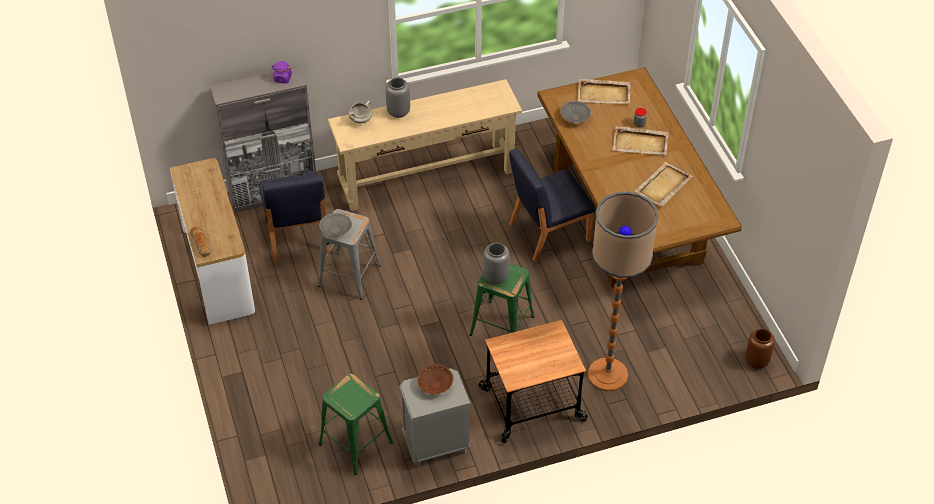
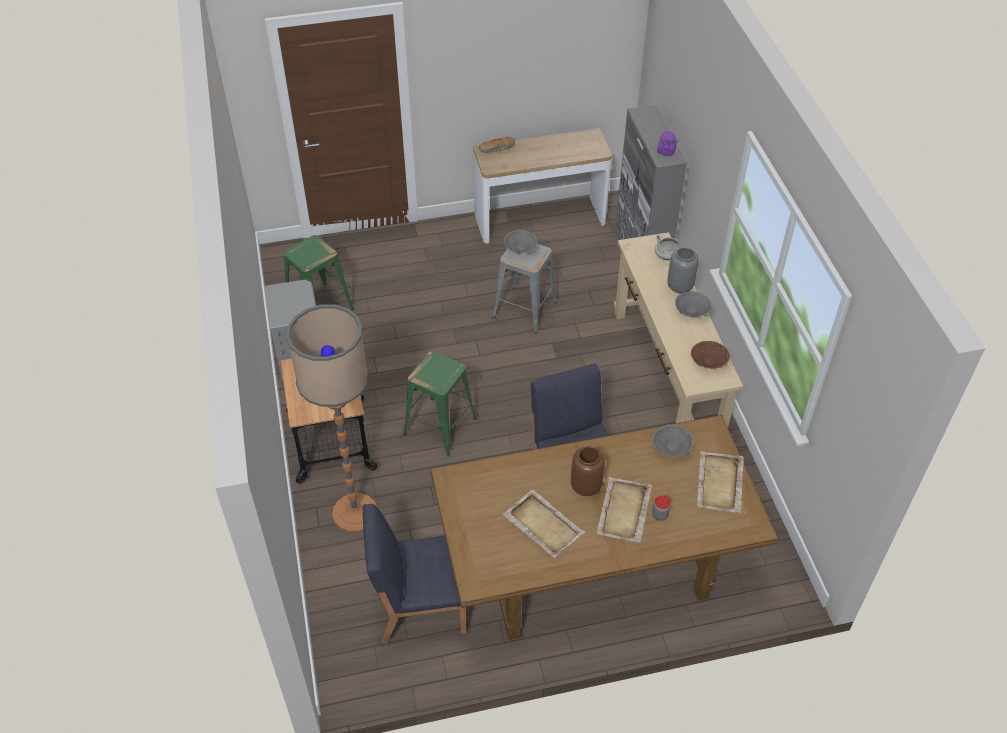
camera: 95 degrees right, 0 degrees up
blue chair [259,172,330,262] -> blue chair moved to [363,504,466,644]
brown bowl [417,364,453,394] -> brown bowl moved to [691,341,730,369]
grey vase [483,243,510,284] -> none
brown vase [745,329,775,368] -> brown vase moved to [571,446,605,496]
none -> grey bowl [675,291,712,317]

